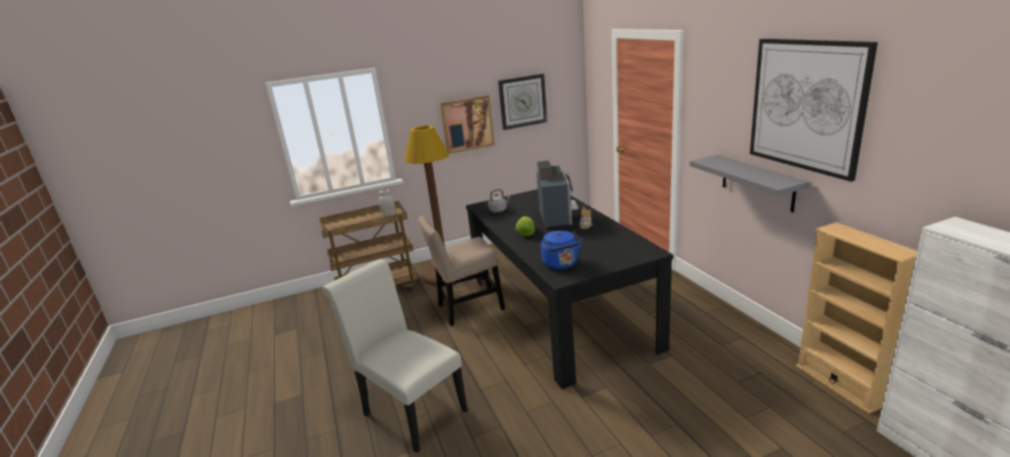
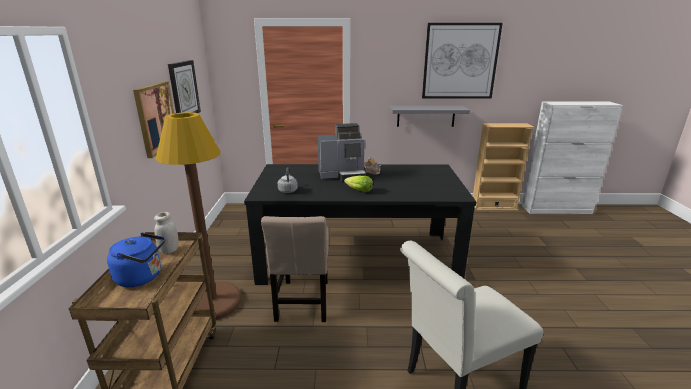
camera: 70 degrees left, 0 degrees up
coffee machine [537,161,580,227] -> coffee machine turned 150 degrees clockwise [318,123,366,182]
blue kettle [541,231,583,269] -> blue kettle moved to [107,233,165,287]

